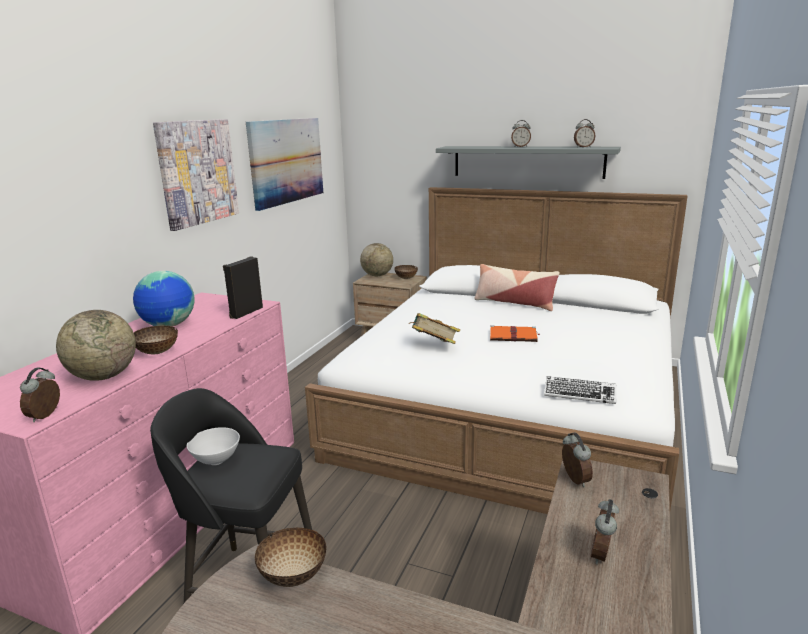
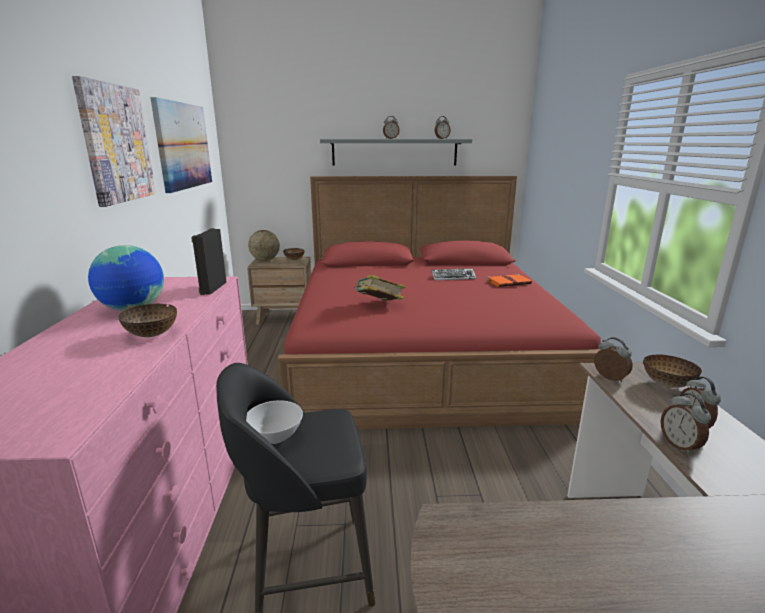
camera: 25 degrees left, 0 degrees up
alarm clock [20,367,60,422] -> alarm clock moved to [660,393,711,455]
globe [56,310,136,381] -> none
bowl [255,528,326,587] -> bowl moved to [643,354,702,388]
white bed [305,187,688,514] -> red bed [277,176,601,429]
pillow [475,264,560,311] -> none
orange book [490,325,540,342] -> orange book moved to [487,274,532,287]
keyboard [544,376,617,404] -> keyboard moved to [431,269,476,280]

